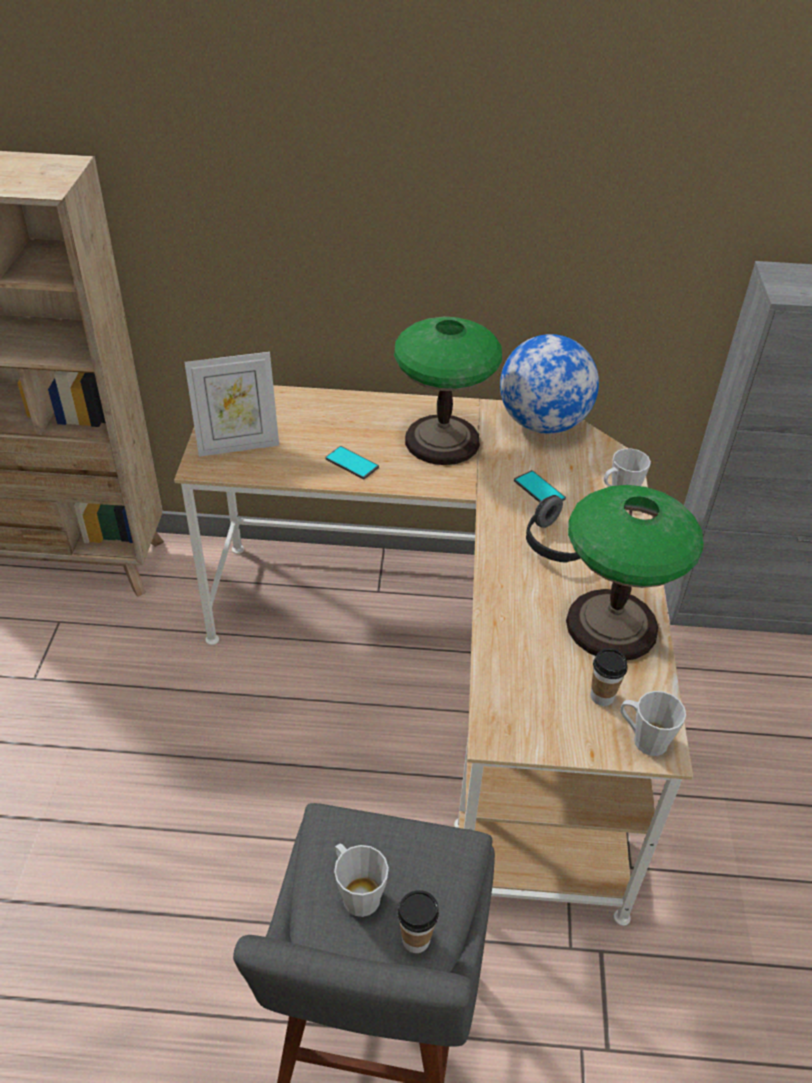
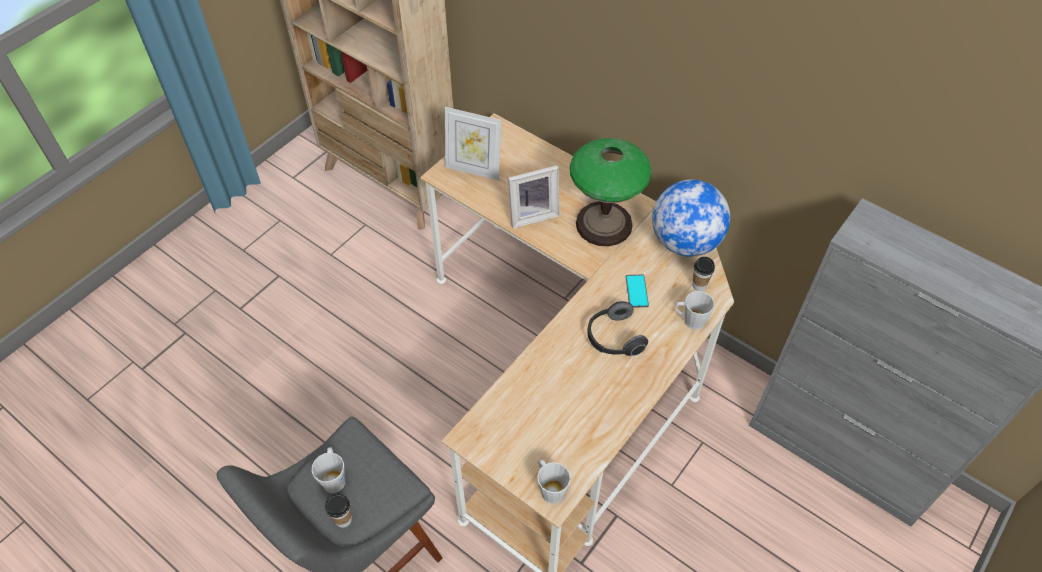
camera: 35 degrees right, 10 degrees up
phone [325,446,379,479] -> picture frame [508,165,560,228]
table lamp [566,485,704,660] -> none
cup [591,648,628,706] -> cup moved to [692,257,715,291]

